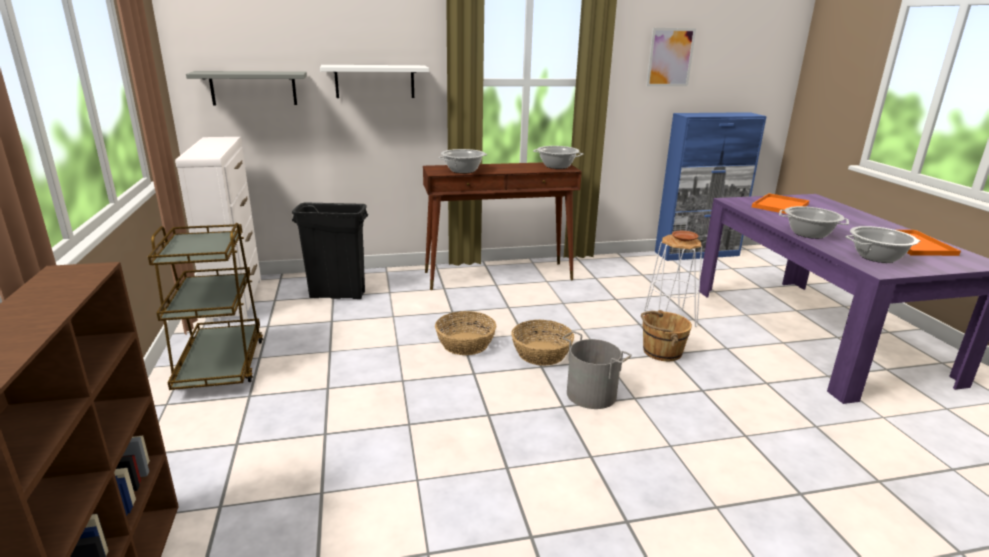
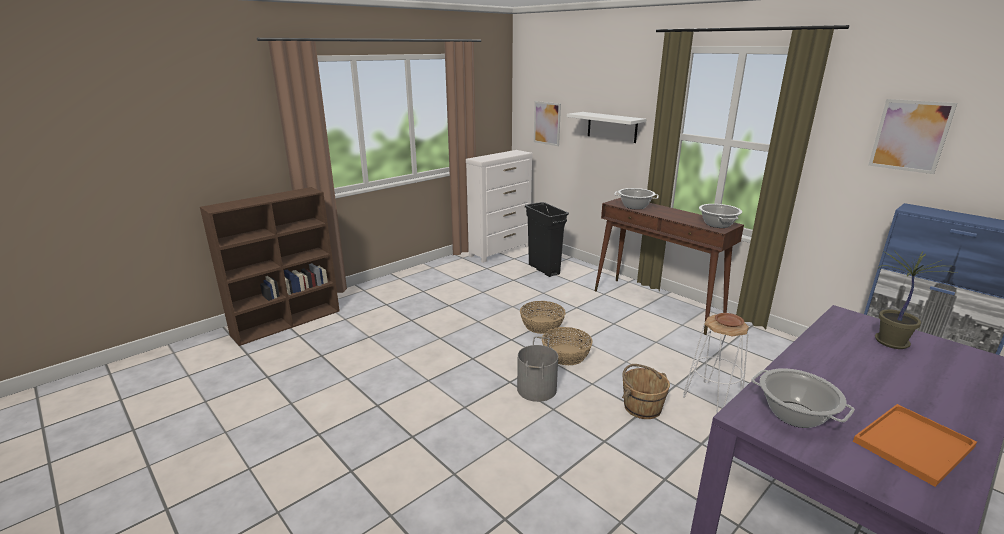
camera: 60 degrees right, 0 degrees up
brown cart [148,223,263,390] -> none
grey shelf [186,71,307,106] -> picture [534,101,561,146]
orange tray [752,193,809,214] -> potted plant [875,250,958,349]
cooking pot [779,206,849,239] -> none

